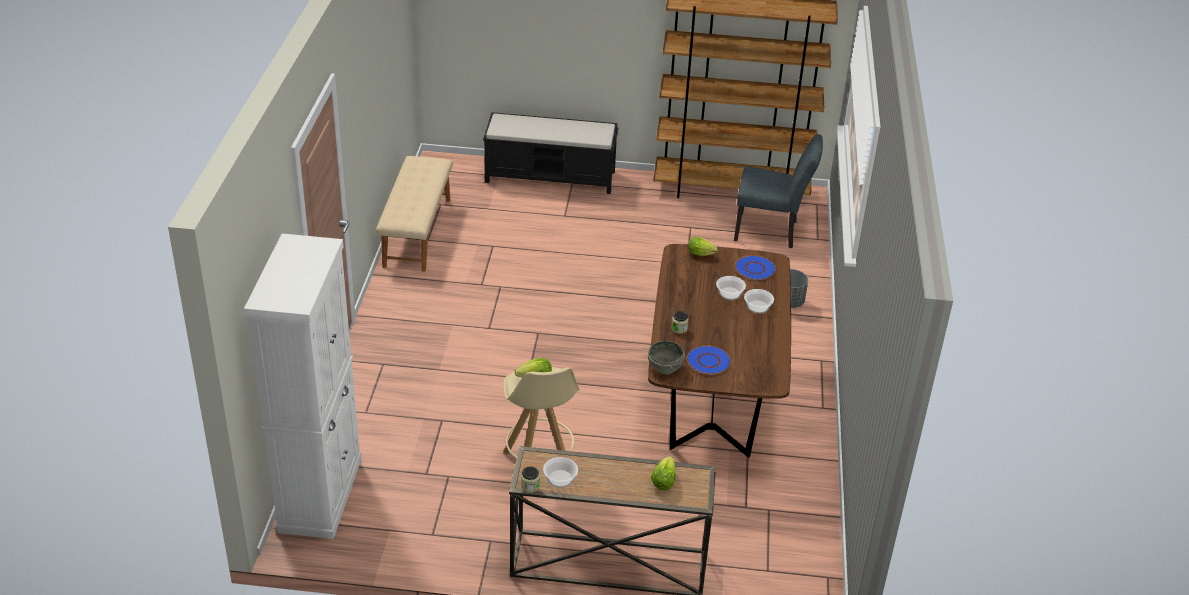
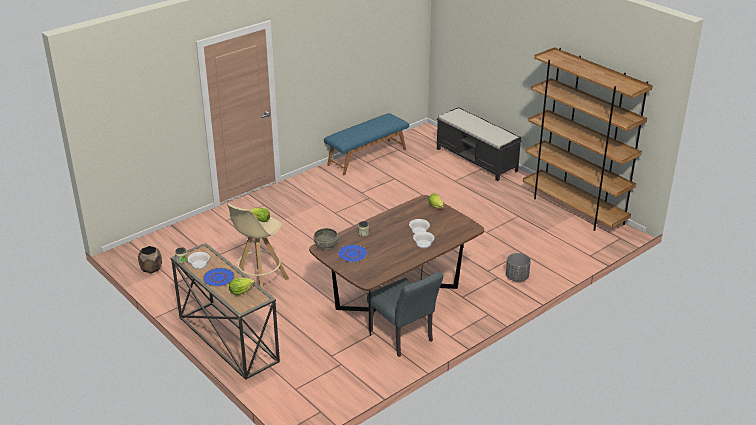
camera: 45 degrees right, 5 degrees down
white cabinet [244,233,362,539] -> none
beige bench [376,156,453,272] -> blue bench [324,113,409,175]
grey chair [734,134,823,248] -> grey chair moved to [367,271,443,357]
blue plate [735,255,776,280] -> blue plate moved to [203,268,235,287]
none -> brown planter [138,246,162,274]

